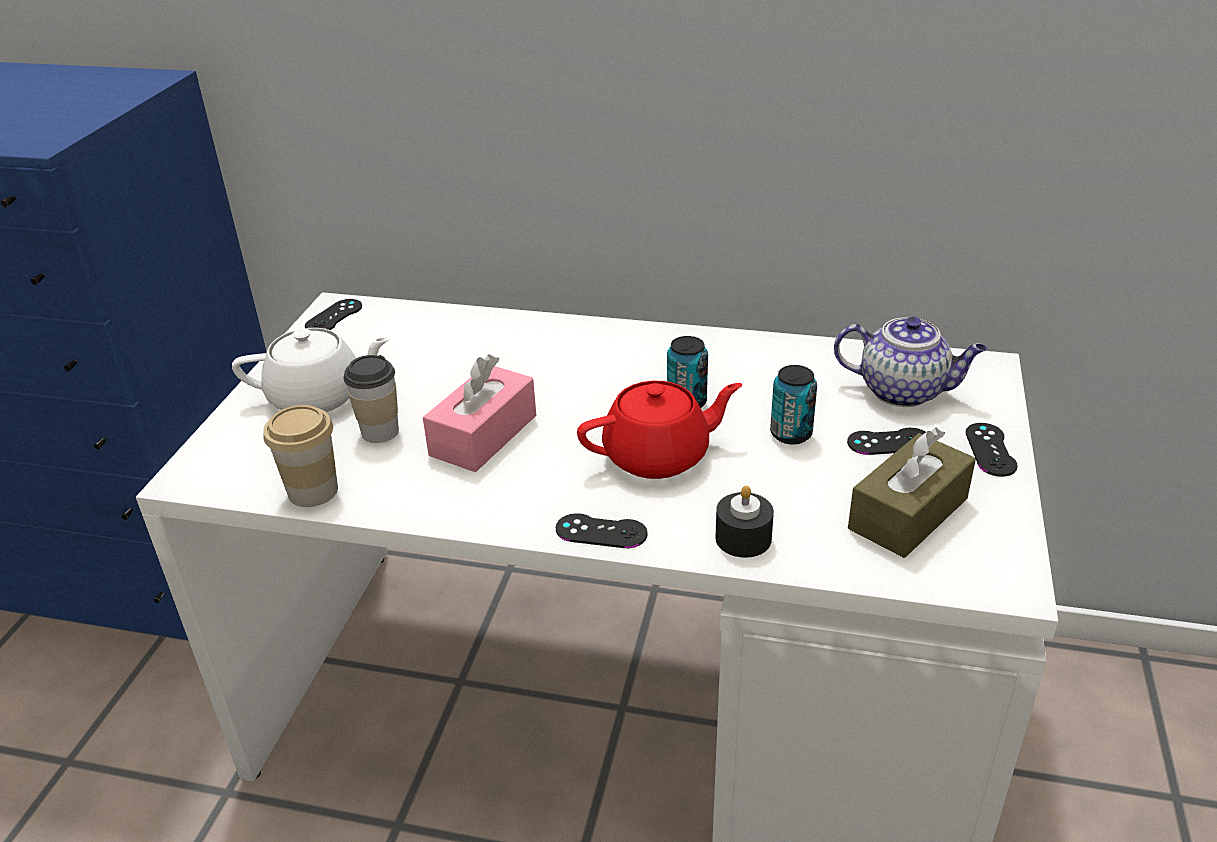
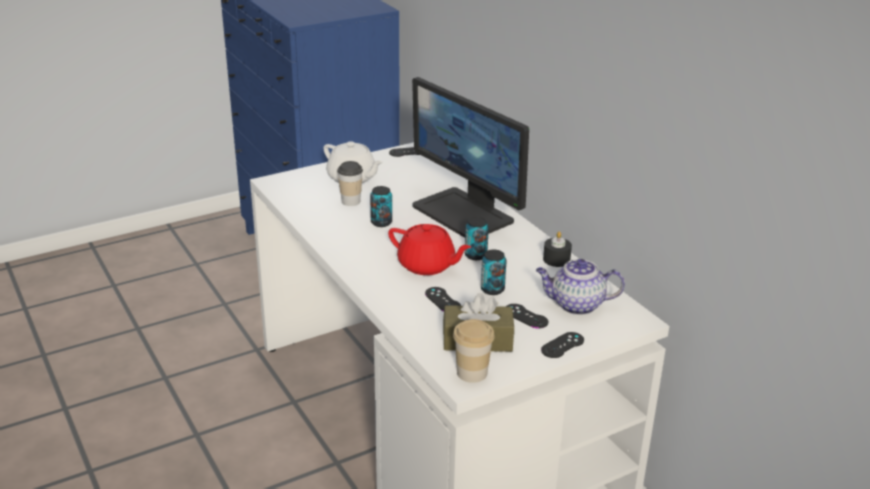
camera: 45 degrees right, 5 degrees down
cup [263,405,338,507] -> cup moved to [453,319,495,383]
pink tissue box [423,354,536,472] -> can [370,186,392,227]
black game controller [556,513,648,548] -> black game controller moved to [425,287,461,312]
black candle [715,486,774,558] -> black candle moved to [543,231,572,267]
teapot [834,316,987,407] -> teapot turned 120 degrees clockwise [536,259,625,315]
none -> monitor [412,77,529,238]

